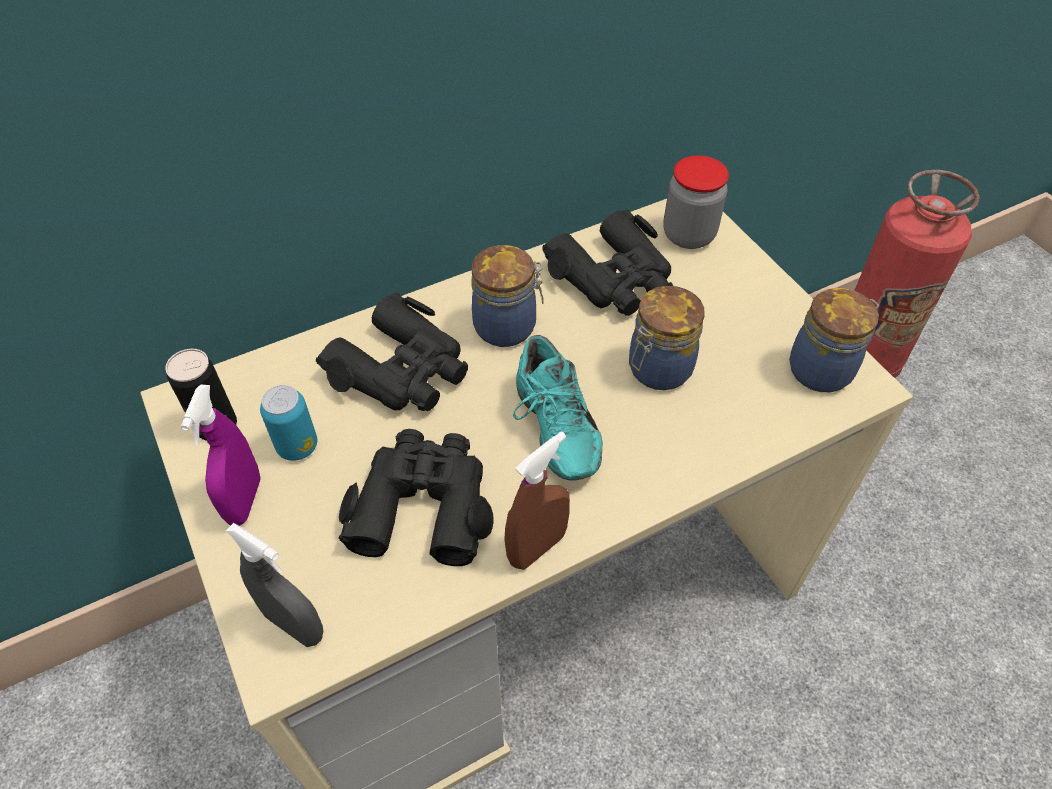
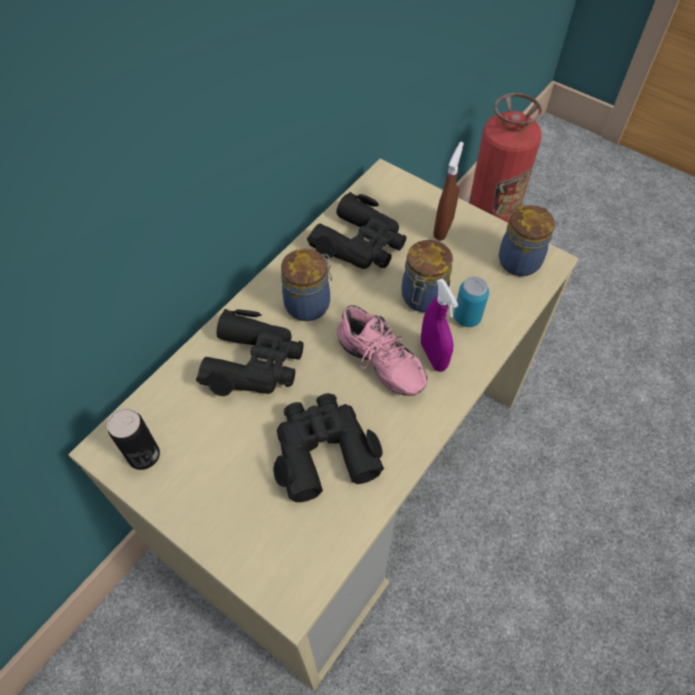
camera: 25 degrees left, 5 degrees up
purple spray bottle [181,384,260,526] -> purple spray bottle moved to [421,278,458,372]
grey spray bottle [226,523,323,647] -> none
can [260,385,317,461] -> can moved to [454,277,489,327]
brown spray bottle [504,432,570,570] -> brown spray bottle moved to [433,142,464,241]
turquoise shoe [513,335,602,480] -> pink shoe [337,305,428,396]
jar [663,156,729,249] -> none

